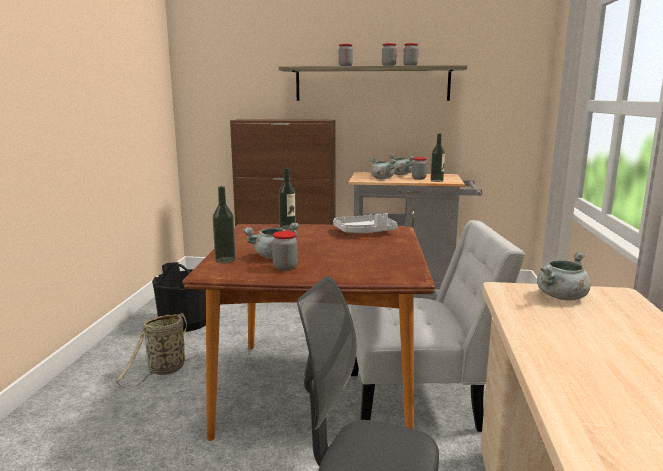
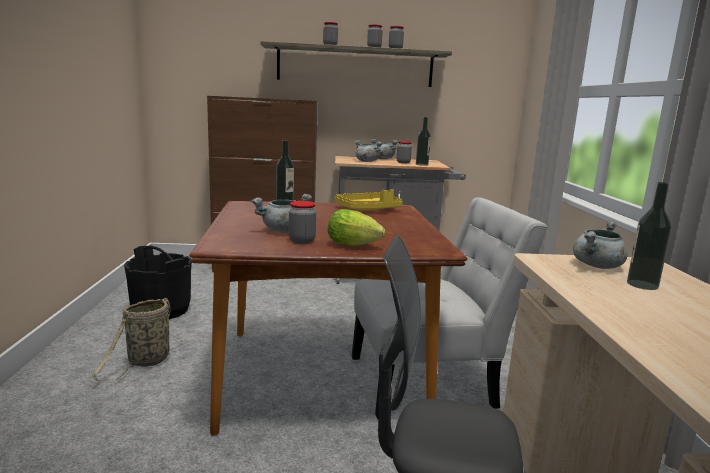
camera: 10 degrees left, 0 degrees up
bottle [213,186,236,263] -> bottle moved to [627,182,672,290]
grey tray [333,213,398,233] -> yellow tray [335,189,403,210]
none -> lettuce [328,209,385,246]

